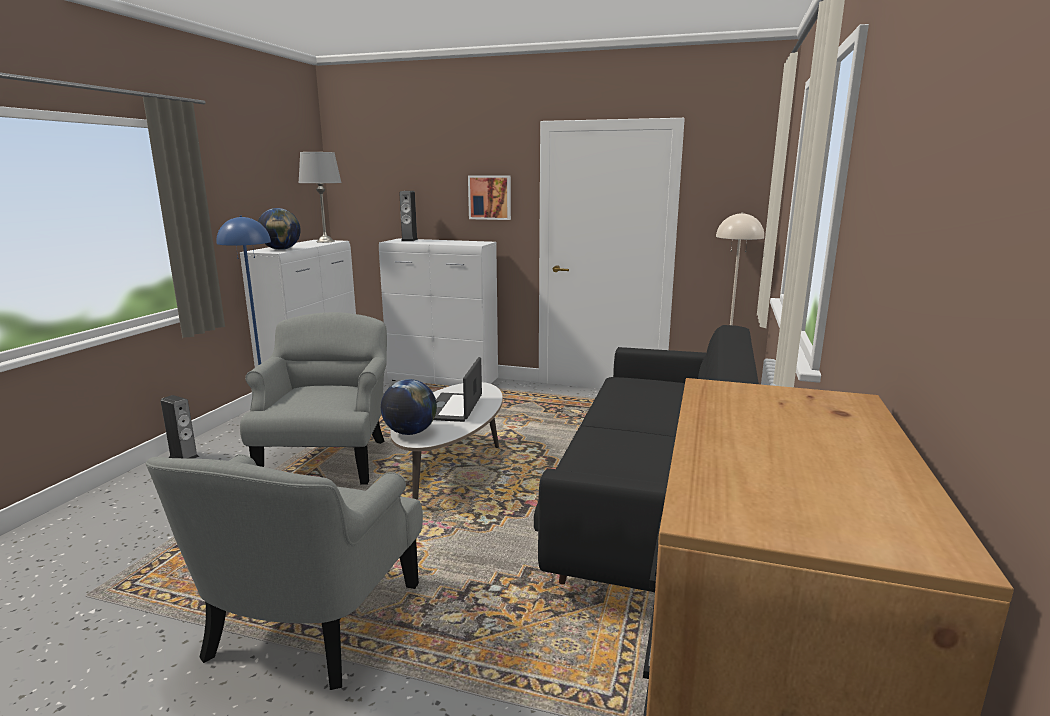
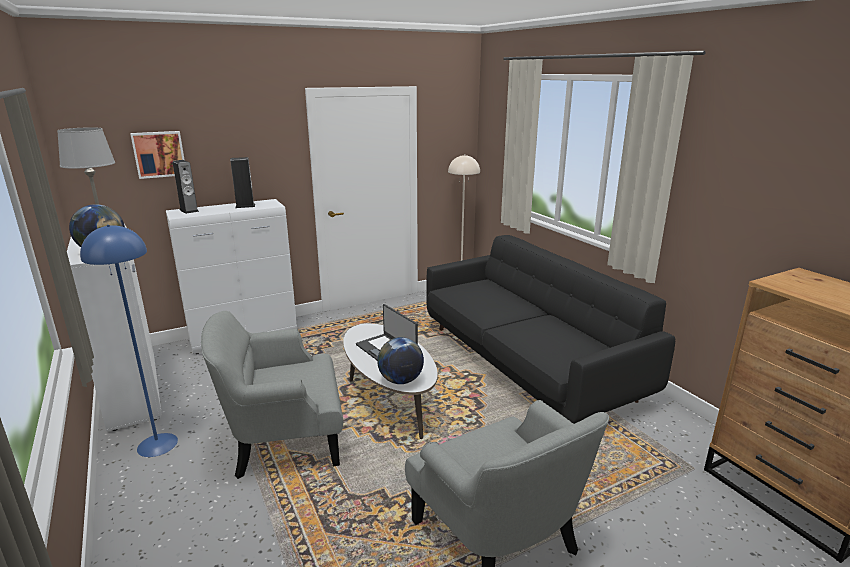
camera: 45 degrees left, 5 degrees up
speaker [161,395,199,459] -> speaker moved to [230,157,255,208]
grey armchair [240,312,387,485] -> grey armchair turned 60 degrees counterclockwise [201,311,343,479]
picture [468,175,511,220] -> picture moved to [130,131,184,179]

